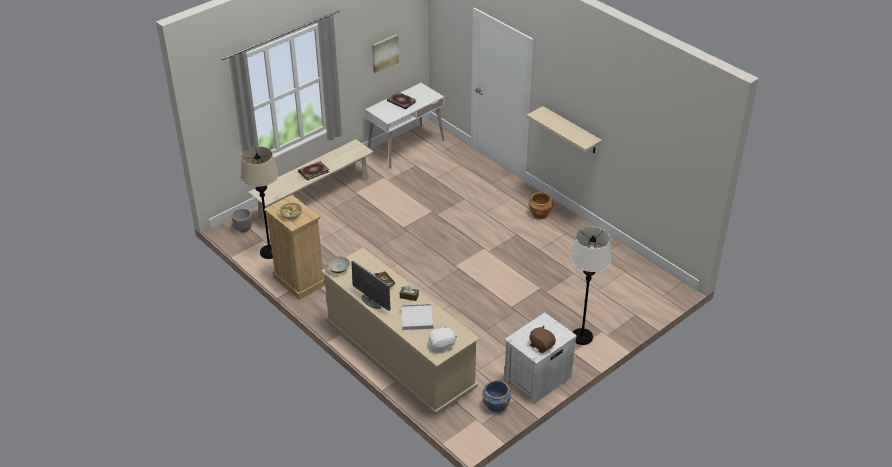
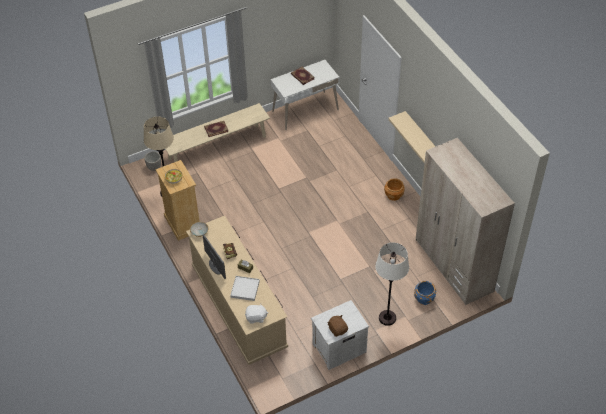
camera: 15 degrees right, 10 degrees up
picture [372,34,399,73] -> none
blue planter [483,380,511,412] -> blue planter moved to [414,281,436,305]
none -> beige wardrobe [416,138,515,305]

